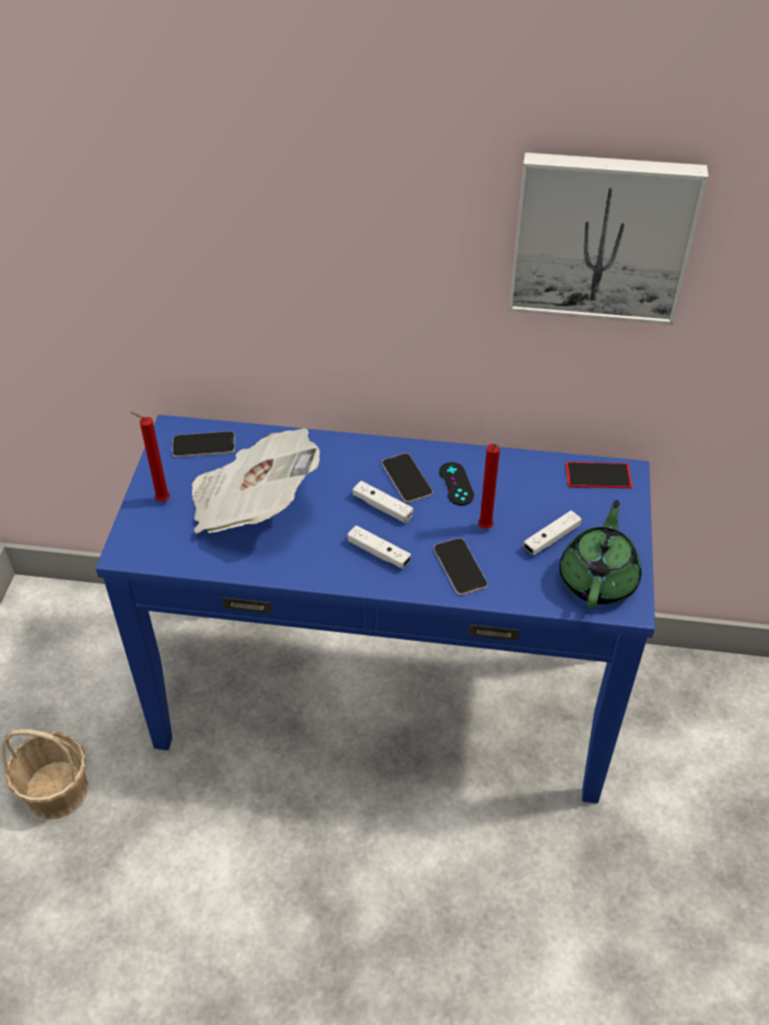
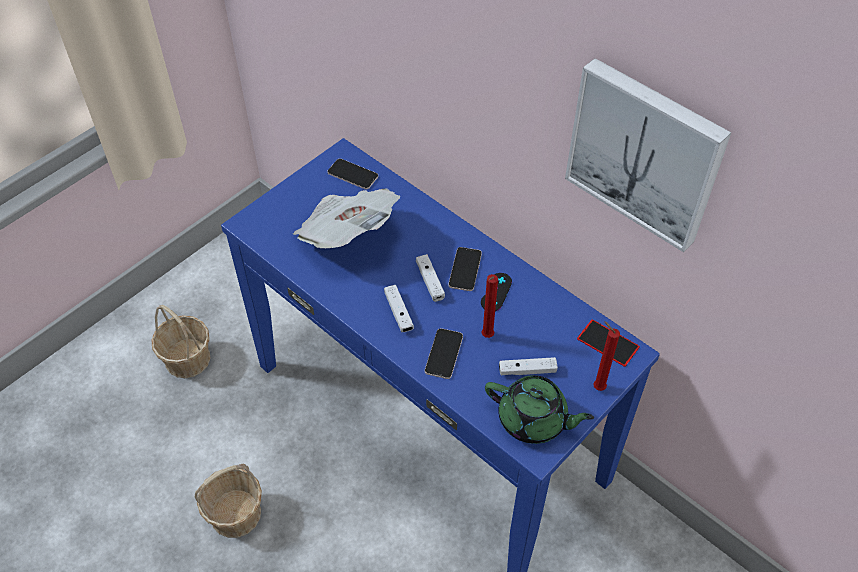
camera: 35 degrees right, 5 degrees up
red candle [130,412,170,502] -> red candle moved to [593,321,620,391]
green teapot [559,500,642,609] -> green teapot turned 60 degrees clockwise [485,375,594,444]
none -> basket [195,463,262,538]

